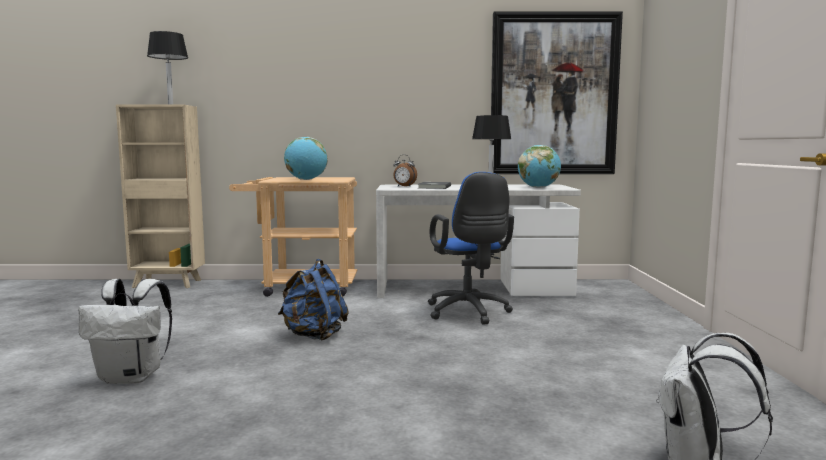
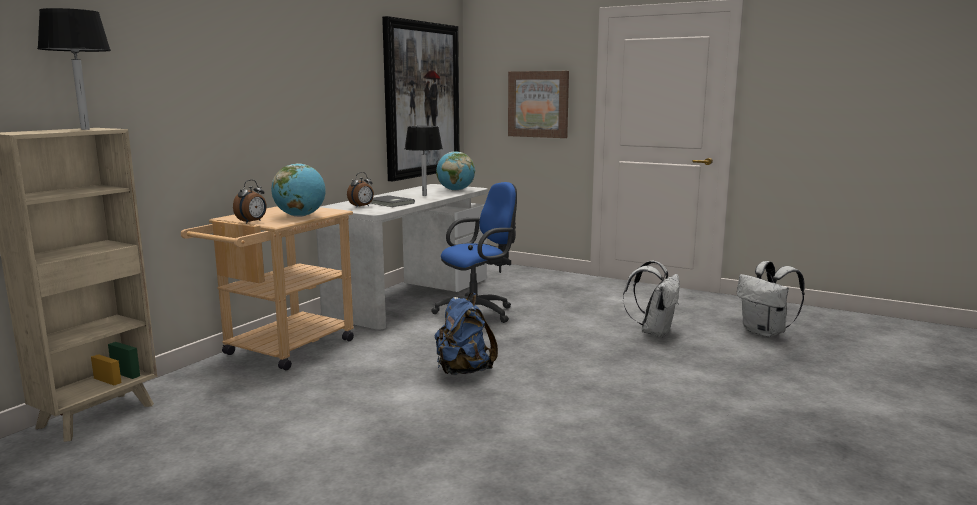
camera: 60 degrees left, 5 degrees up
white backpack [79,279,172,384] -> white backpack moved to [623,261,680,338]
blue office chair [428,172,514,325] -> blue office chair turned 45 degrees counterclockwise [431,182,517,323]
none -> alarm clock [233,180,267,224]
none -> picture [508,71,569,138]

